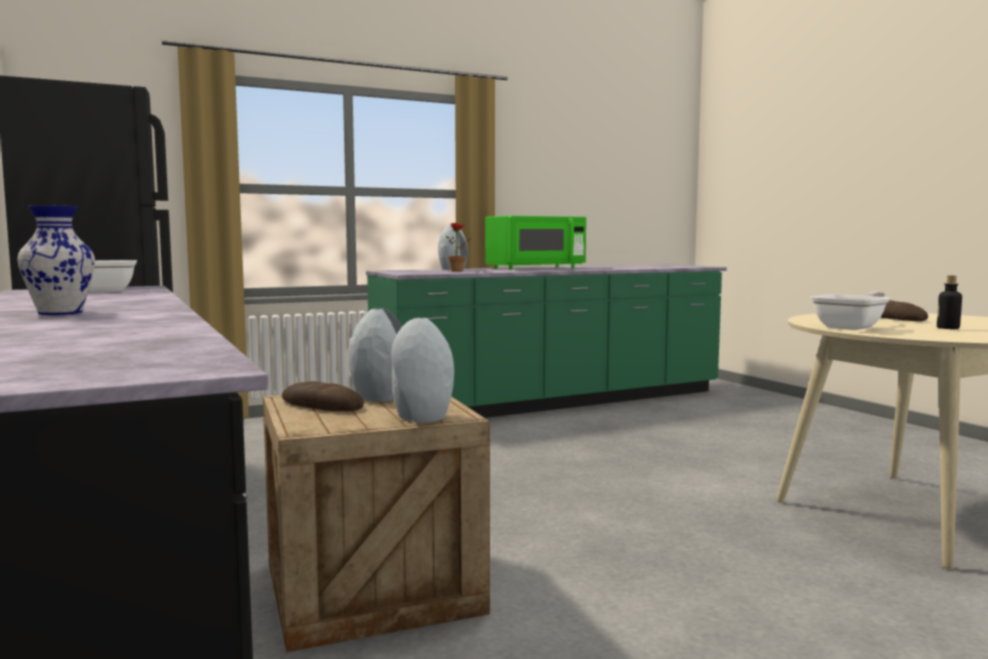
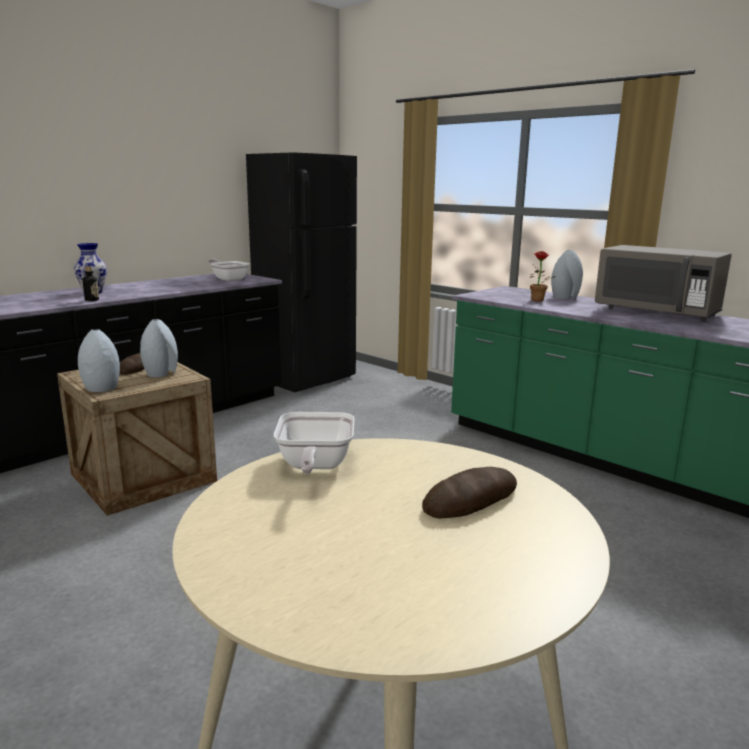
camera: 70 degrees right, 10 degrees up
green microwave [485,216,586,270] -> grey microwave [595,245,732,321]
frying pan [811,291,890,330] -> frying pan turned 60 degrees clockwise [274,412,355,474]
bottle [937,276,962,329] -> bottle moved to [83,266,99,301]

